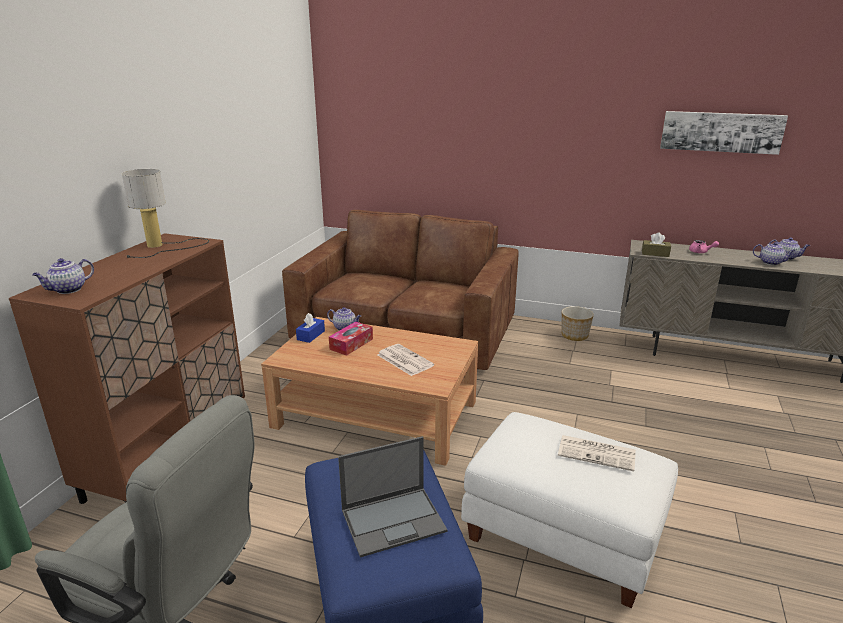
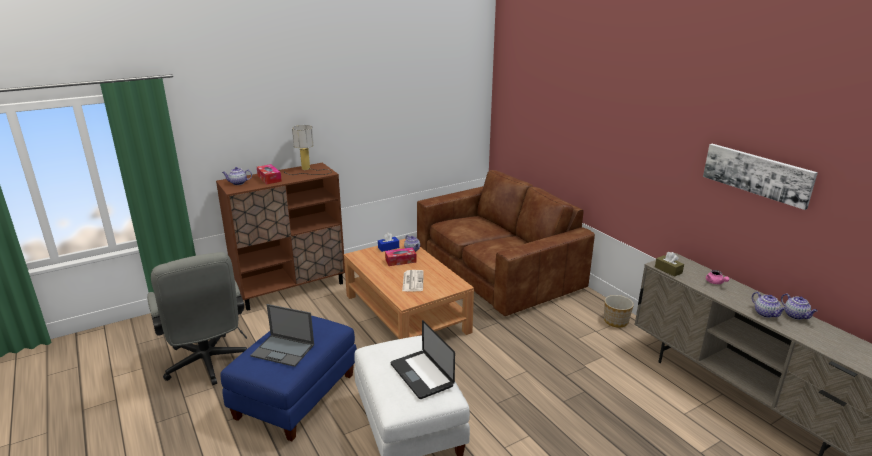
camera: 40 degrees right, 0 degrees up
newspaper [558,435,636,471] -> laptop [391,320,455,399]
none -> tissue box [257,164,282,184]

